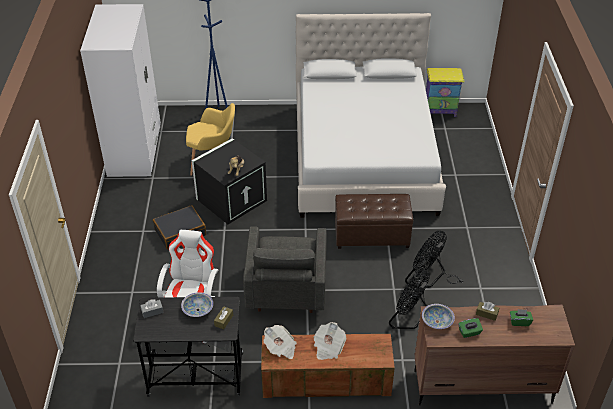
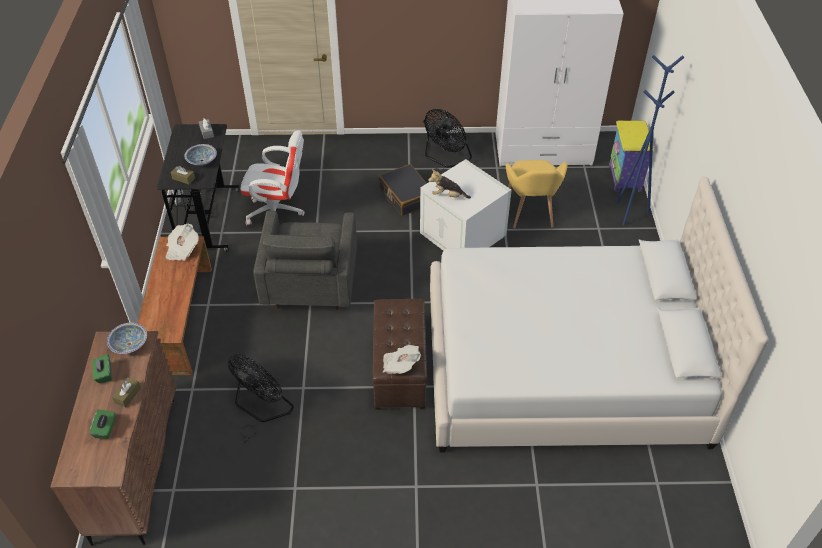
camera: 90 degrees right, 5 degrees up
black storage box [192,138,267,224] -> white storage box [420,159,512,251]
grey armchair [243,226,327,313] -> grey armchair turned 90 degrees counterclockwise [253,211,357,310]
newspaper [314,322,347,360] -> newspaper moved to [383,345,421,374]
black fan [405,231,463,287] -> black fan moved to [423,109,472,174]
nightstand [426,68,465,117] -> nightstand moved to [609,121,654,192]

